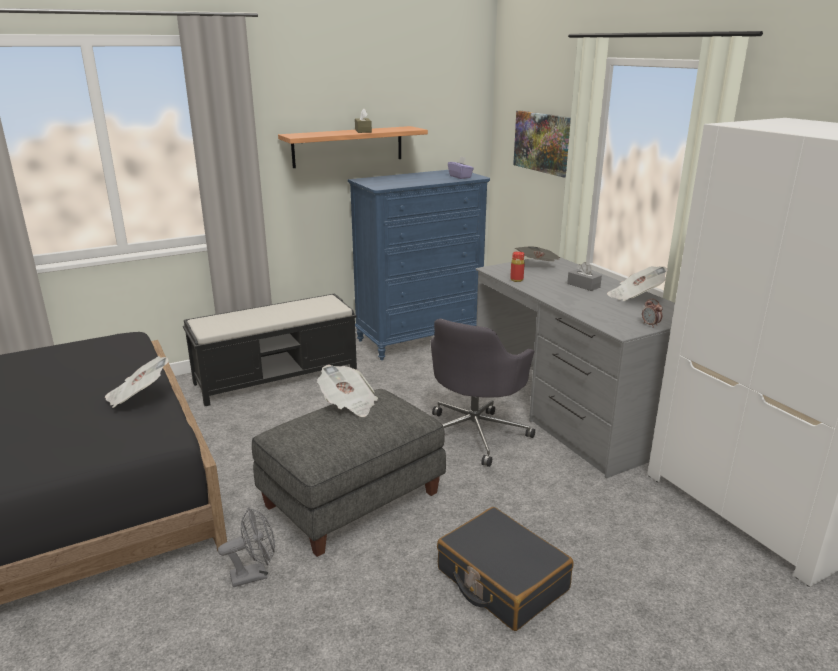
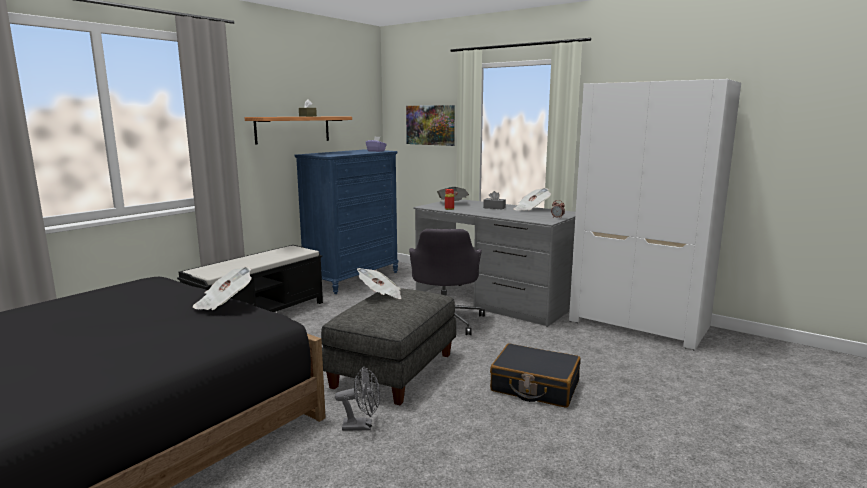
camera: 25 degrees left, 10 degrees down
grey fan [218,507,275,587] -> grey fan turned 45 degrees clockwise [335,366,380,431]

